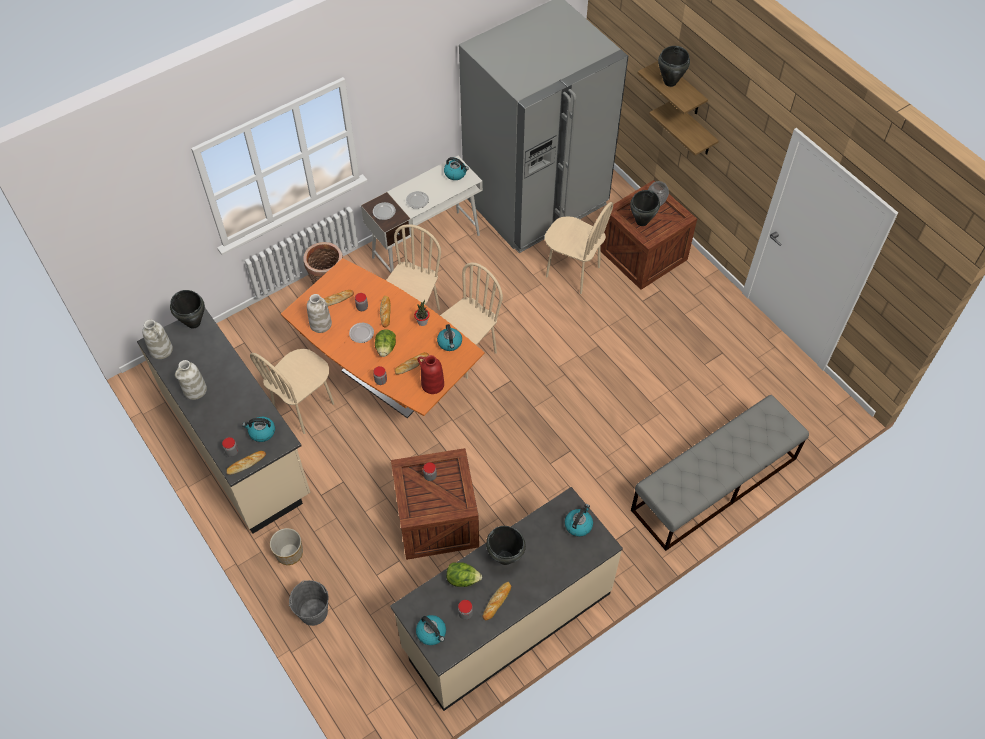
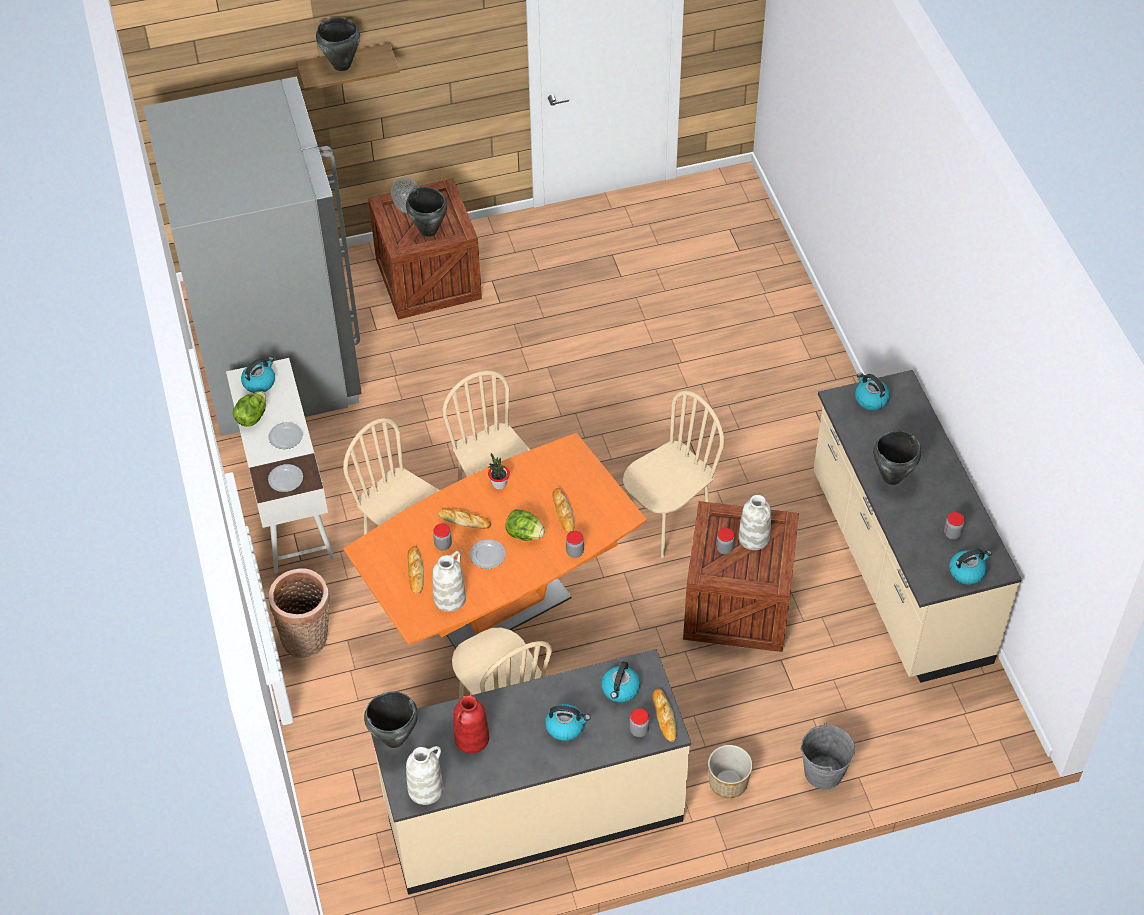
camera: 70 degrees left, 5 degrees down
white vase [175,360,207,400] -> white vase moved to [738,495,771,550]
red vase [418,355,444,394] -> red vase moved to [453,695,489,753]
kettle [437,324,462,351] -> kettle moved to [545,704,590,741]
lettuce [446,562,482,587] -> lettuce moved to [233,391,266,427]
bread [483,582,511,620] -> none
beige chair [545,202,613,294] -> beige chair moved to [623,391,724,558]
grey bench [631,395,809,551] -> none
shelf [649,102,719,155] -> none

